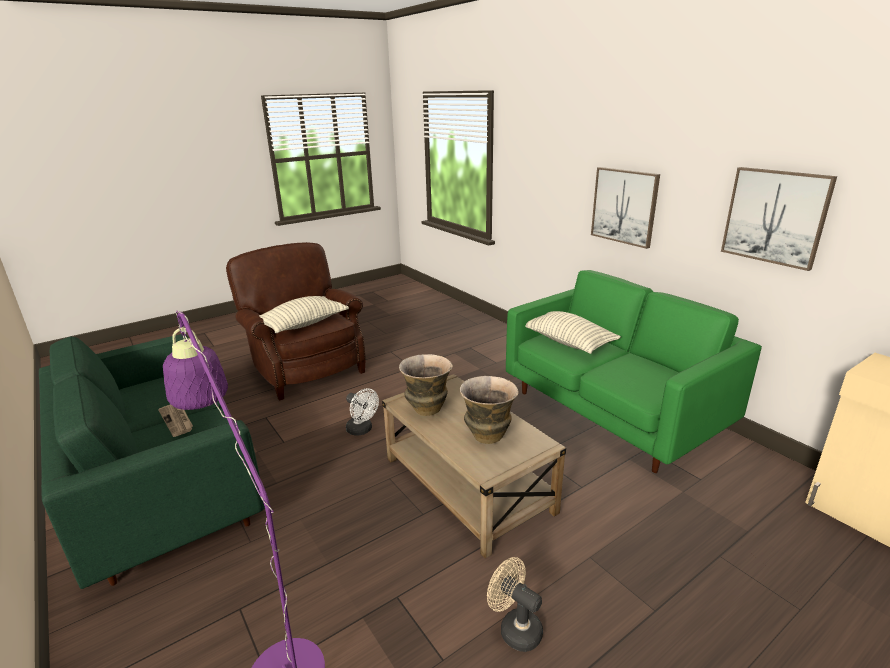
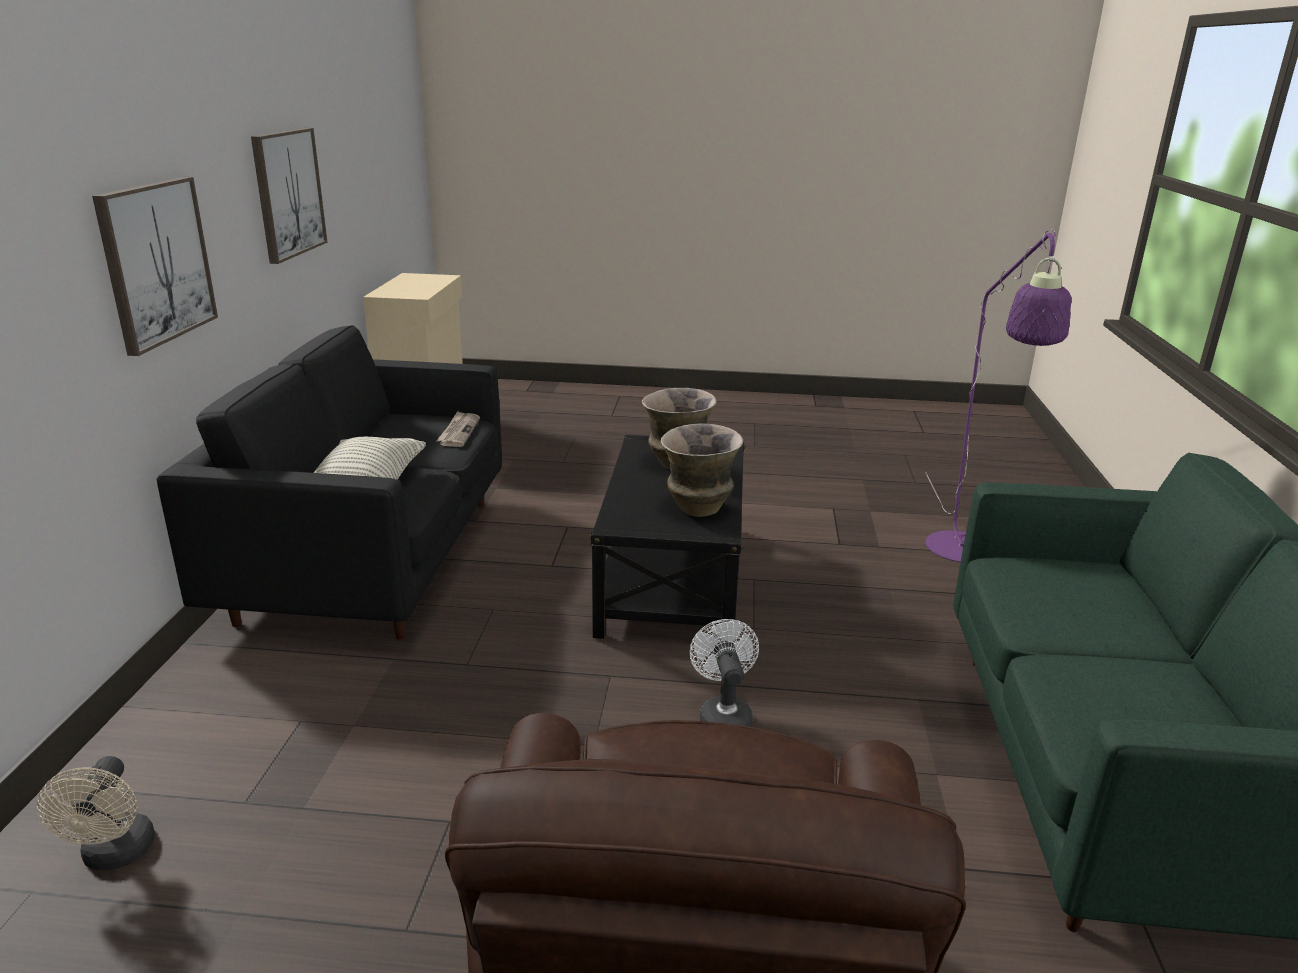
camera: 140 degrees left, 0 degrees up
newspaper [158,404,193,437] -> newspaper moved to [436,411,480,447]
pillow [259,296,349,333] -> none
beige coffee table [382,374,566,559] -> black coffee table [590,435,745,644]
beige fan [487,557,543,652] -> beige fan moved to [37,756,155,870]
green sofa [506,270,762,473] -> black sofa [156,325,502,639]

